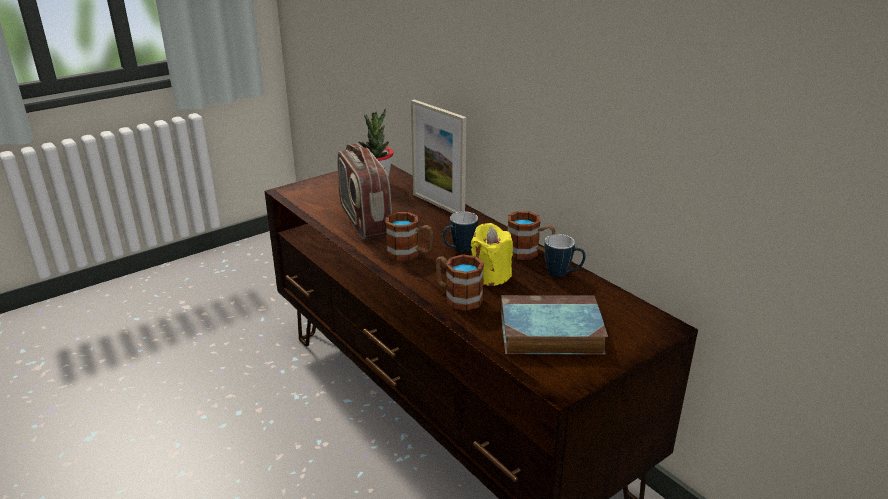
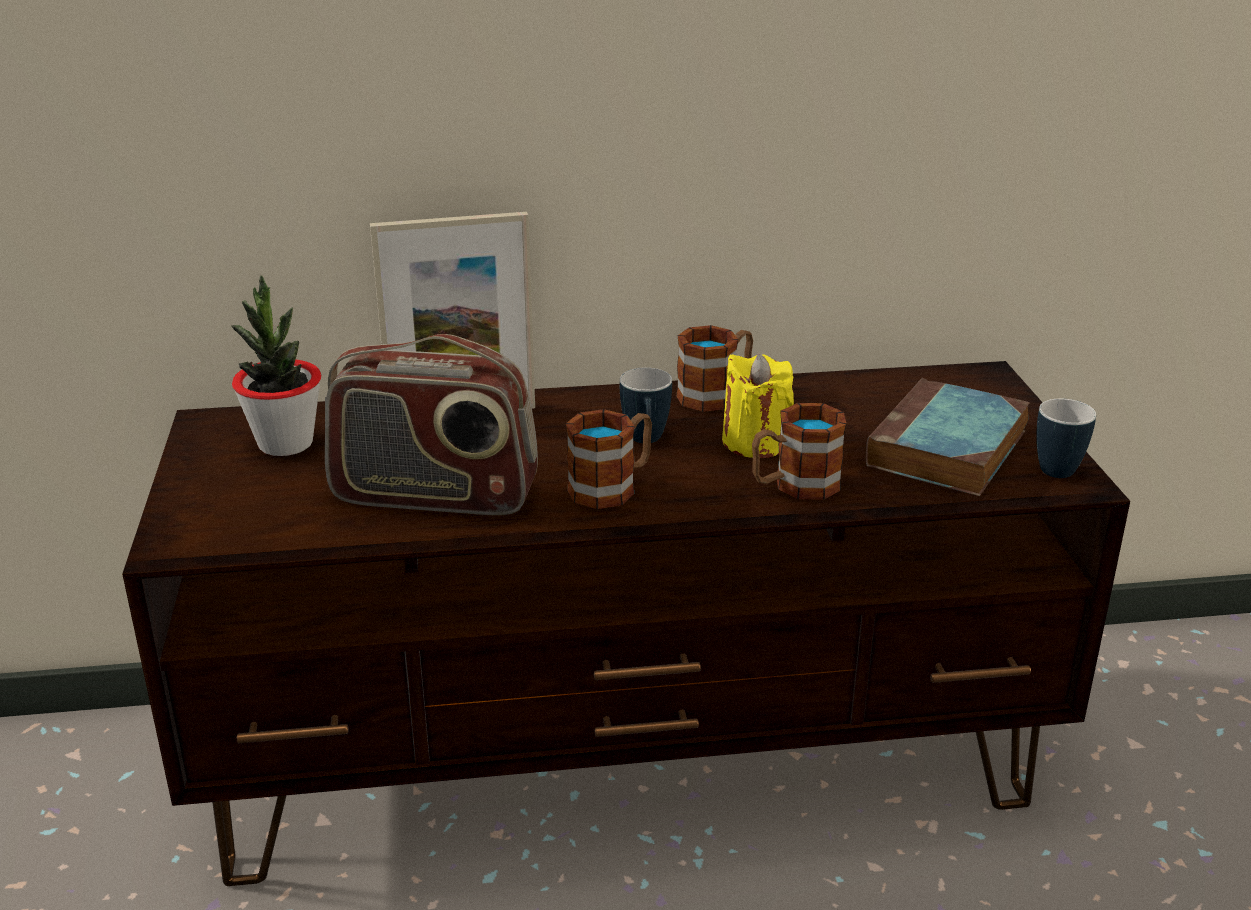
camera: 60 degrees left, 0 degrees up
mug [544,234,586,277] -> mug moved to [1036,398,1096,478]

